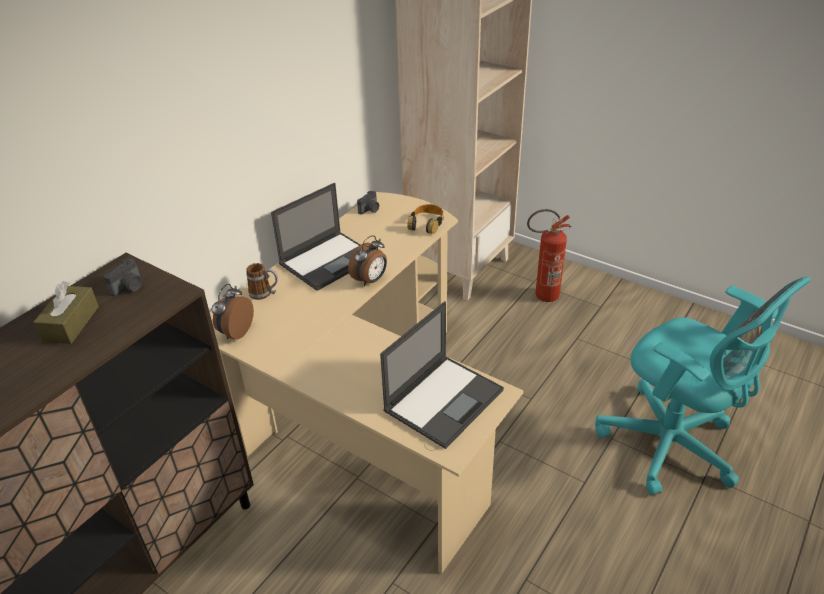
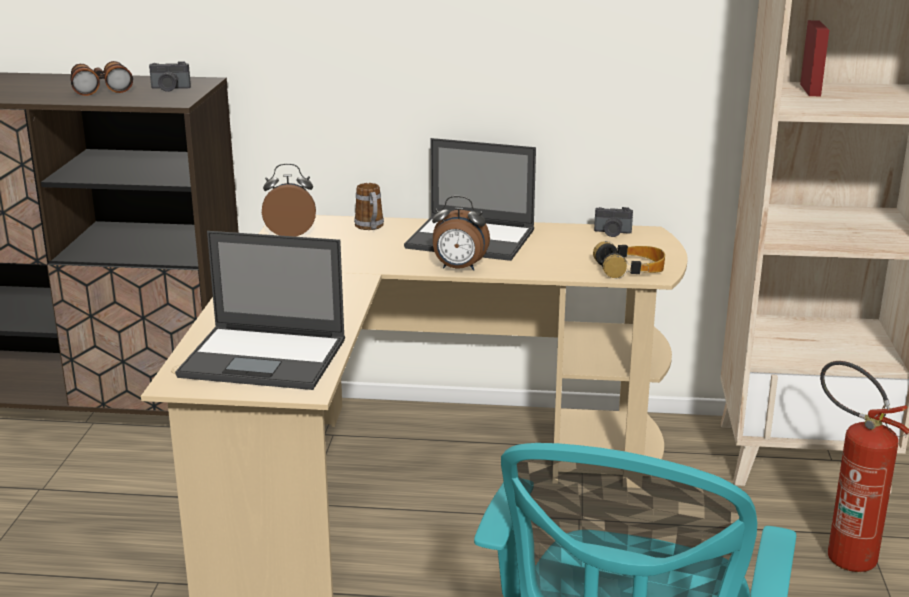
camera: 60 degrees right, 15 degrees down
brown tissue box [33,281,99,344] -> binoculars [70,61,133,96]

